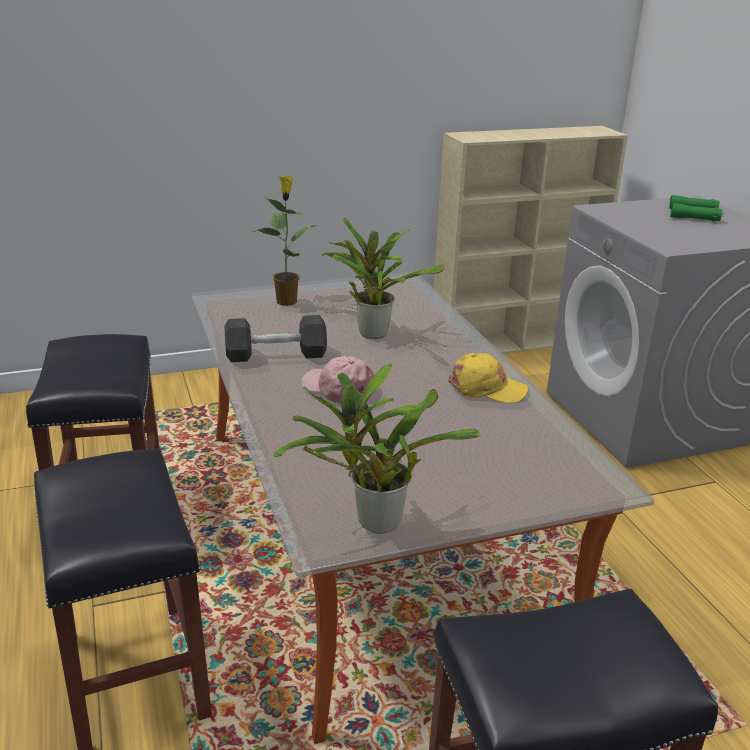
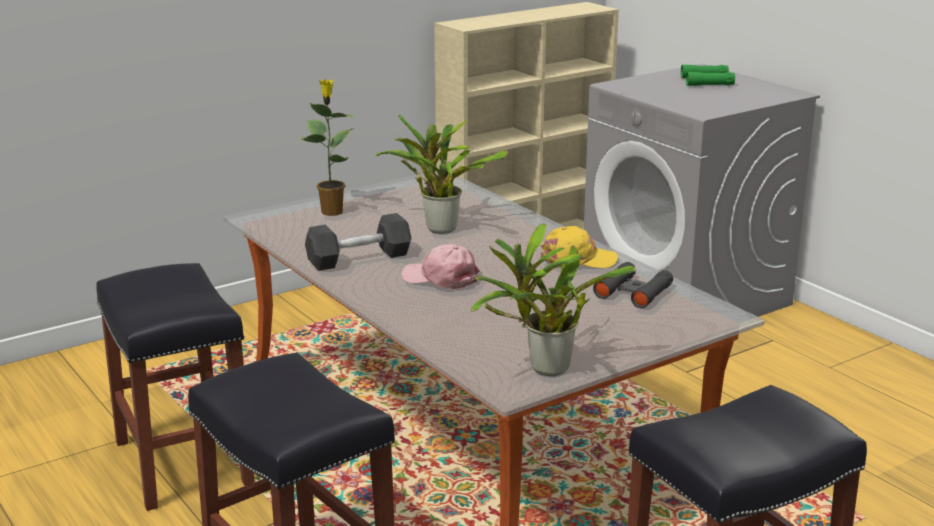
camera: 15 degrees left, 5 degrees down
none -> black binoculars [593,262,673,308]

